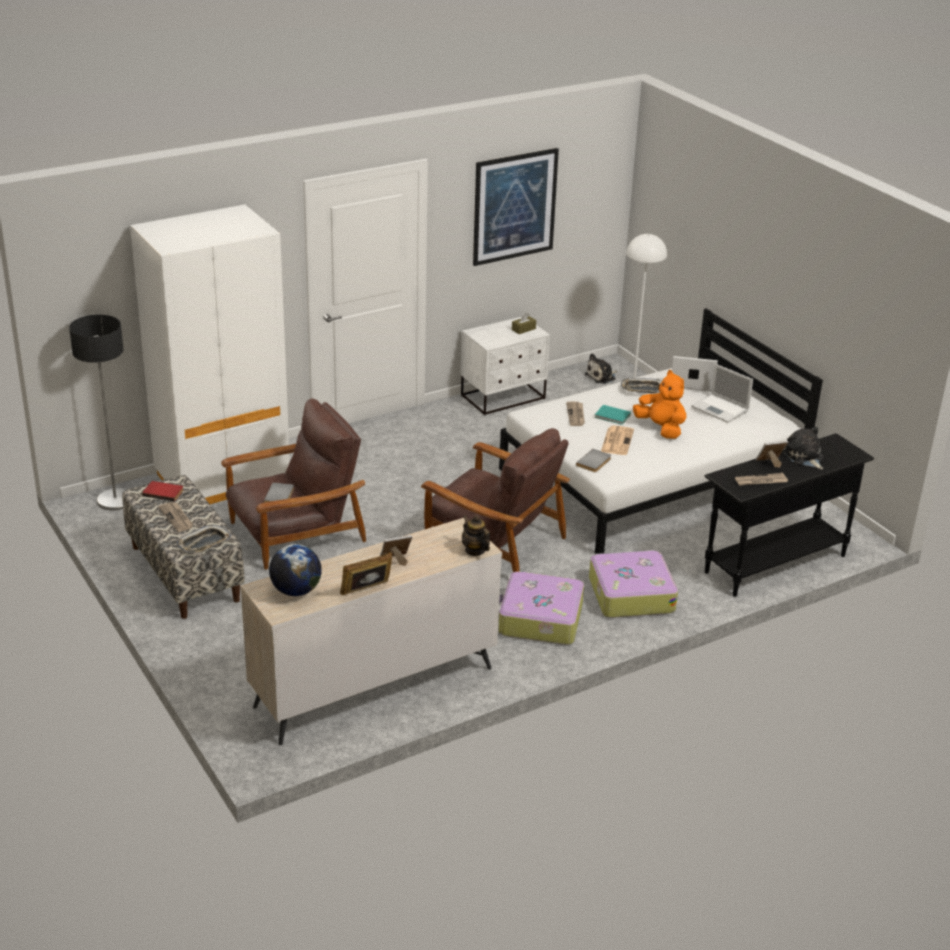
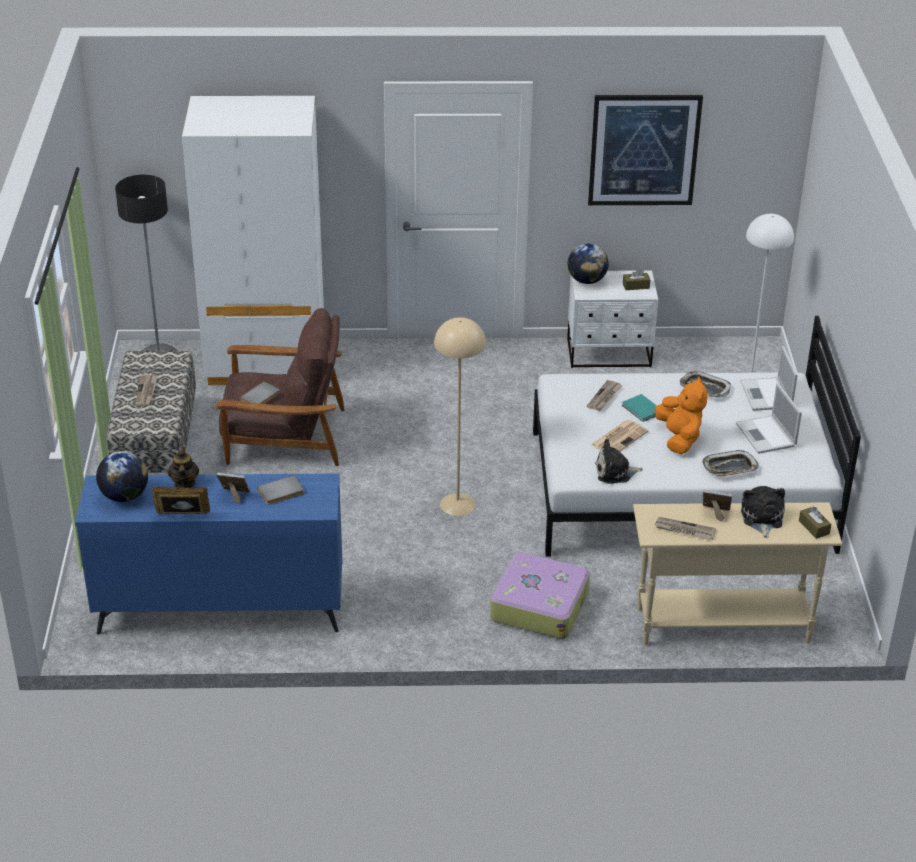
camera: 30 degrees right, 5 degrees up
red book [142,481,183,501] -> none
tray [176,525,231,553] -> tray moved to [702,450,759,477]
beige dresser [240,518,502,745] -> blue dresser [75,473,342,635]
brown armchair [421,428,570,572] -> beige floor lamp [434,317,486,516]
teapot [462,515,490,556] -> teapot moved to [168,447,199,488]
suitcase [498,571,584,645] -> none
grey book [576,449,611,472] -> grey book moved to [257,475,304,505]
plush toy [585,353,617,384] -> plush toy moved to [595,439,643,484]
laptop [672,356,718,392] -> laptop turned 135 degrees counterclockwise [740,346,798,411]
black console table [705,433,874,597] -> beige console table [633,502,842,645]
none -> globe [568,243,609,284]
none -> brown tissue box [799,506,831,539]

